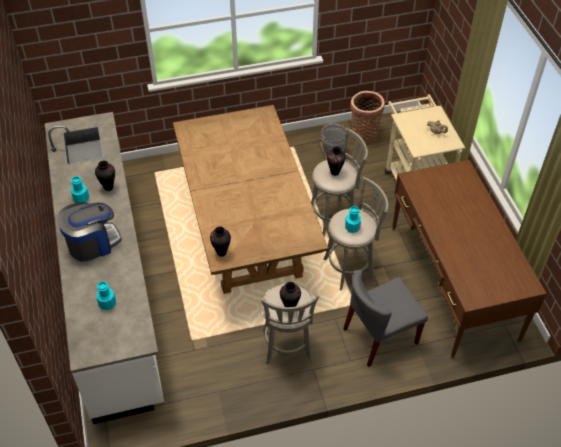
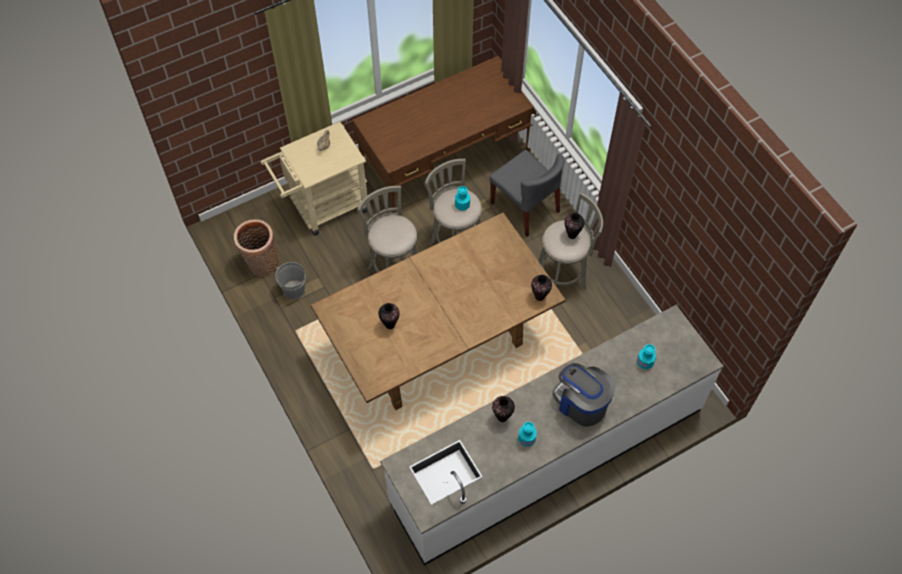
camera: 105 degrees left, 10 degrees up
vase [327,147,346,176] -> vase moved to [378,303,400,329]

